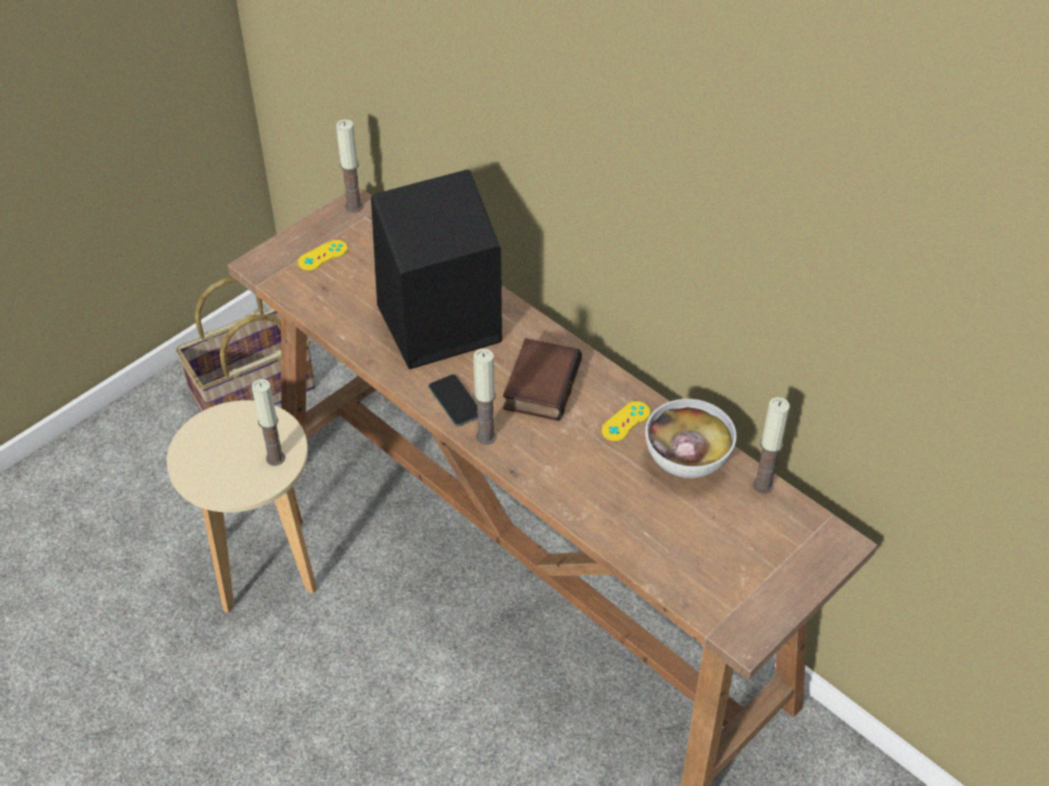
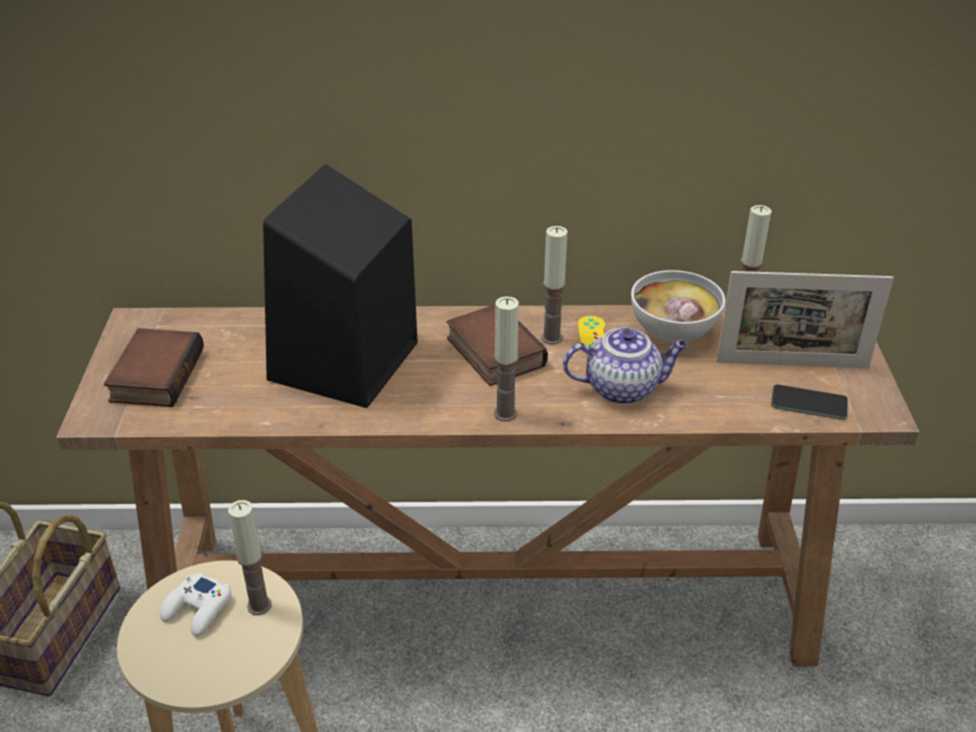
camera: 45 degrees left, 10 degrees down
yellow game controller [298,240,348,270] -> book [104,328,204,407]
candle [336,119,363,213] -> candle moved to [541,226,567,344]
phone [428,374,478,426] -> phone moved to [771,385,848,420]
none -> white game controller [160,572,231,637]
none -> teapot [563,327,688,404]
none -> picture frame [716,271,894,368]

